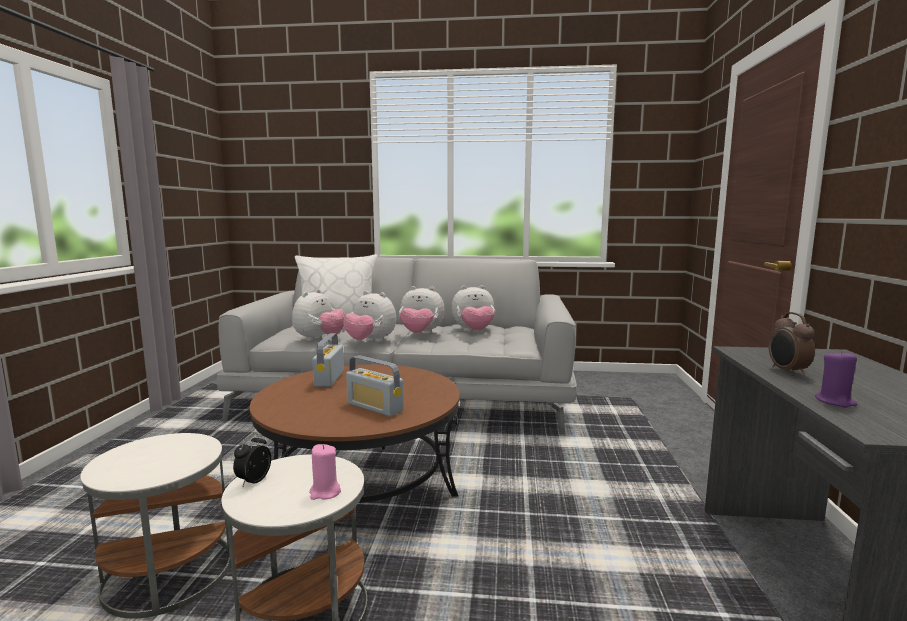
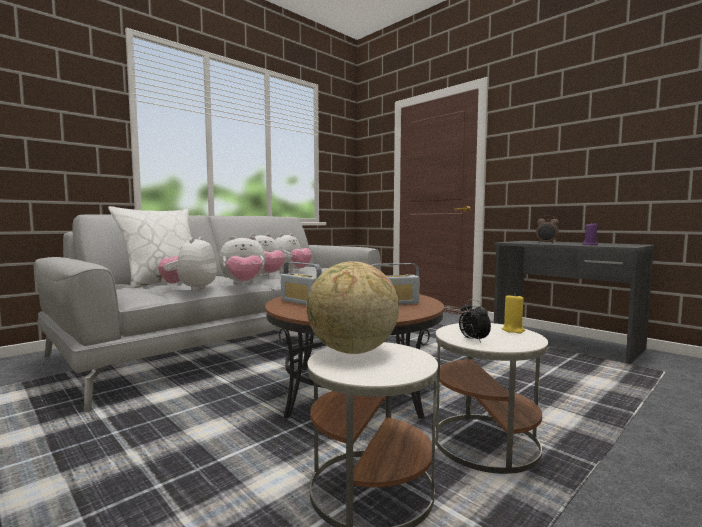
camera: 50 degrees left, 5 degrees down
plush toy [292,289,346,341] -> plush toy turned 150 degrees counterclockwise [158,237,217,291]
pink candle [309,444,341,500] -> yellow candle [502,295,525,334]
none -> globe [307,261,399,354]

